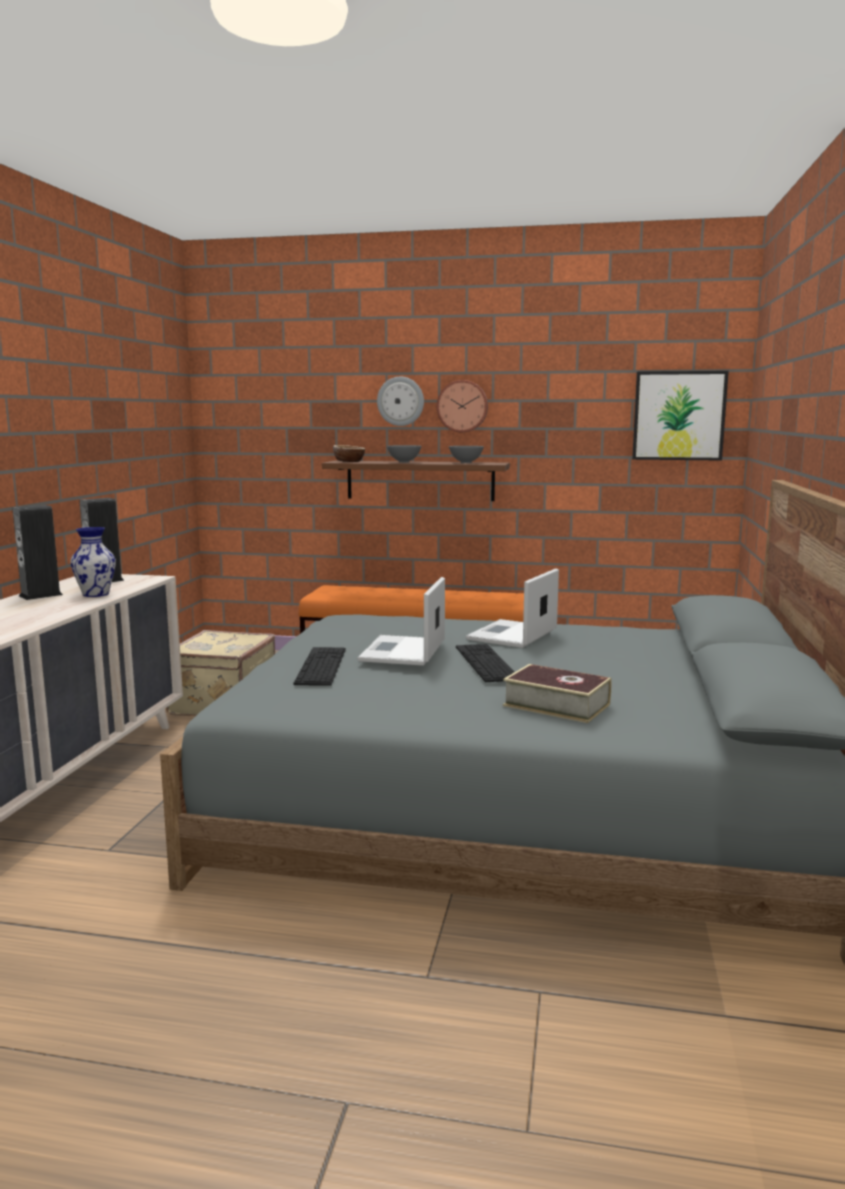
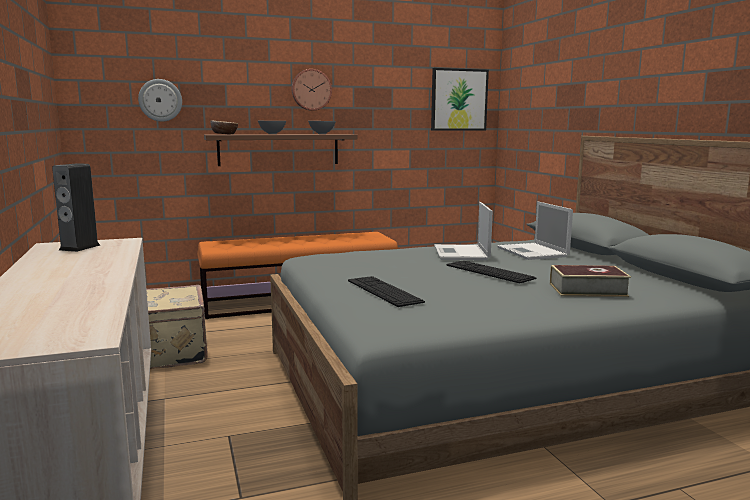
camera: 30 degrees left, 0 degrees up
speaker [13,505,63,600] -> none
vase [70,527,116,597] -> none
laptop [357,577,445,666] -> laptop moved to [497,201,573,260]
wall clock [377,377,424,426] -> wall clock moved to [138,79,182,122]

